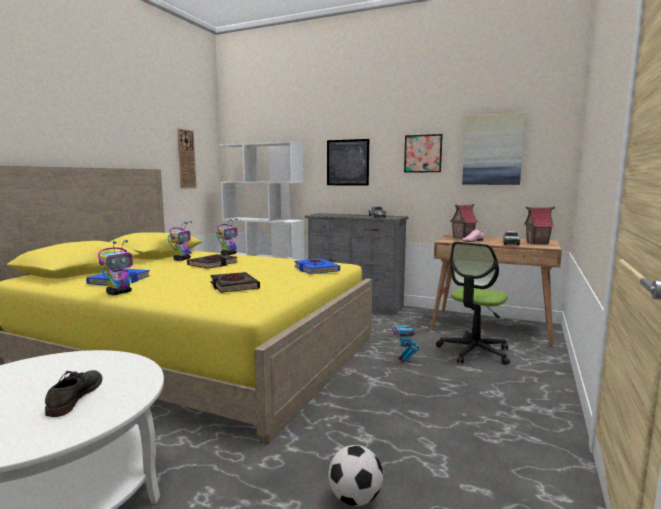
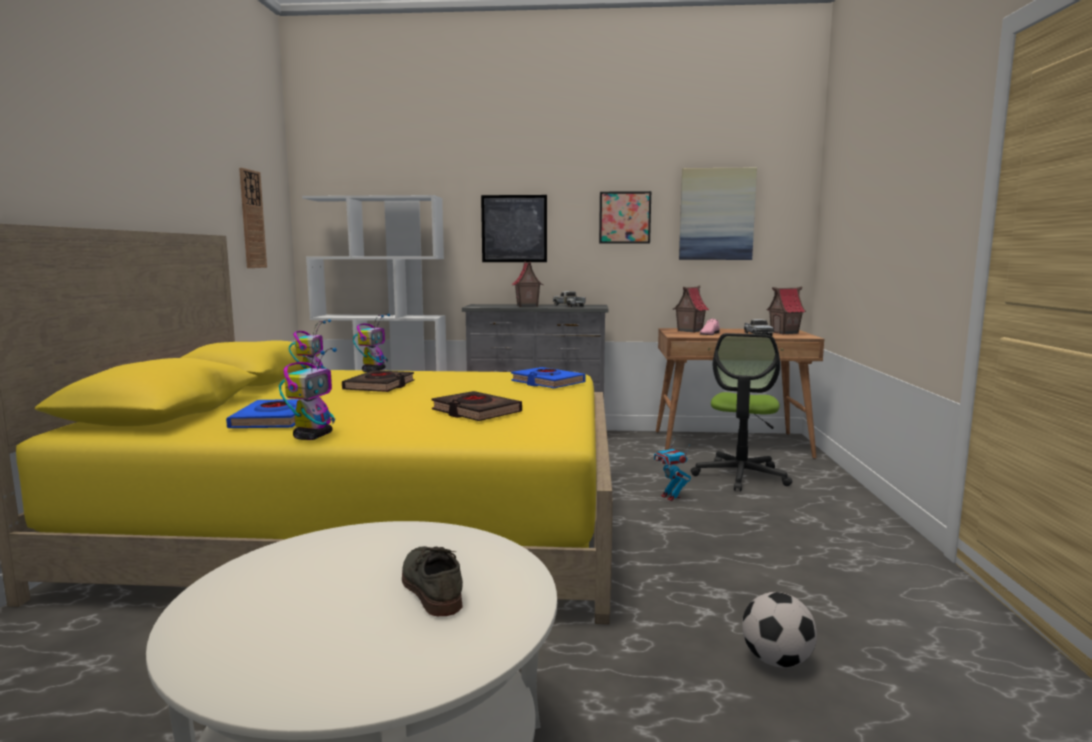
camera: 20 degrees left, 0 degrees up
none -> toy house [511,261,543,307]

